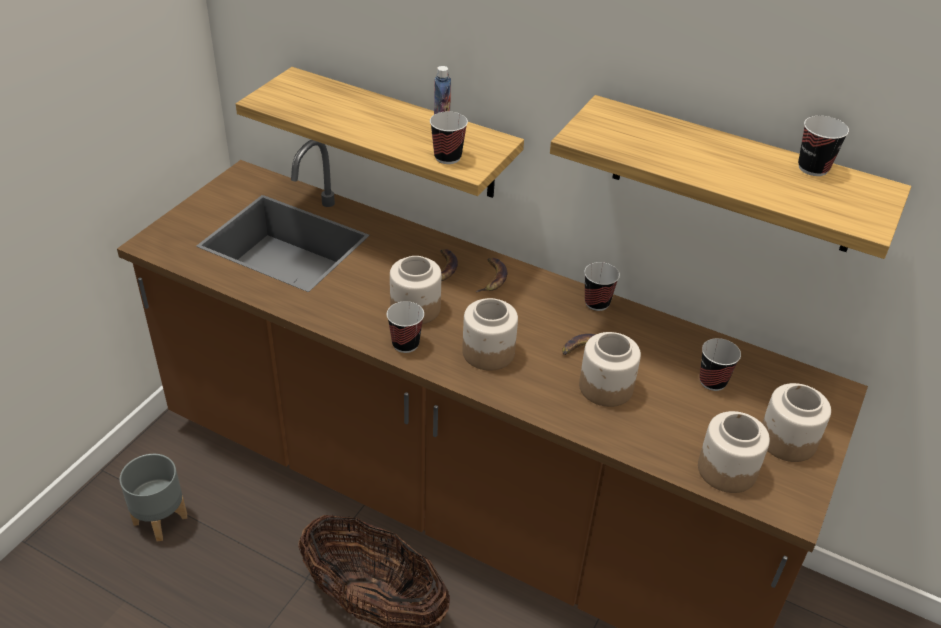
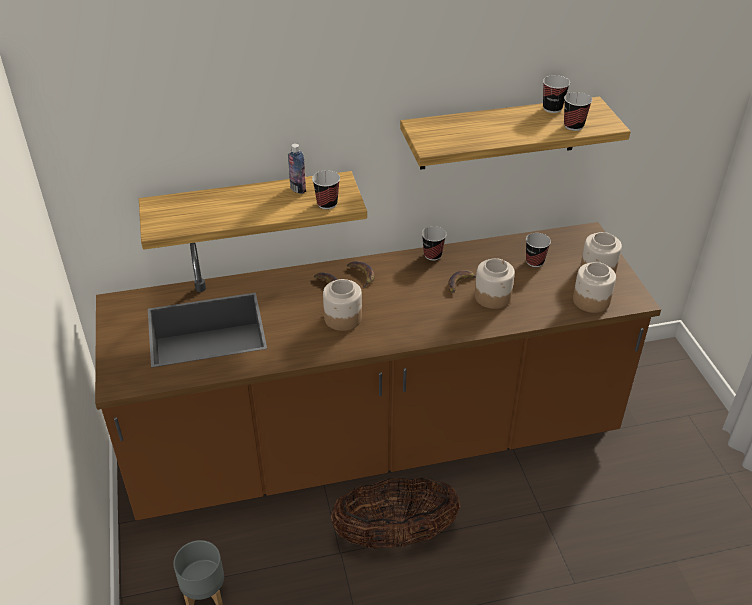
camera: 40 degrees left, 0 degrees up
cup [387,301,424,353] -> cup moved to [564,92,592,131]
jar [462,298,518,371] -> none

